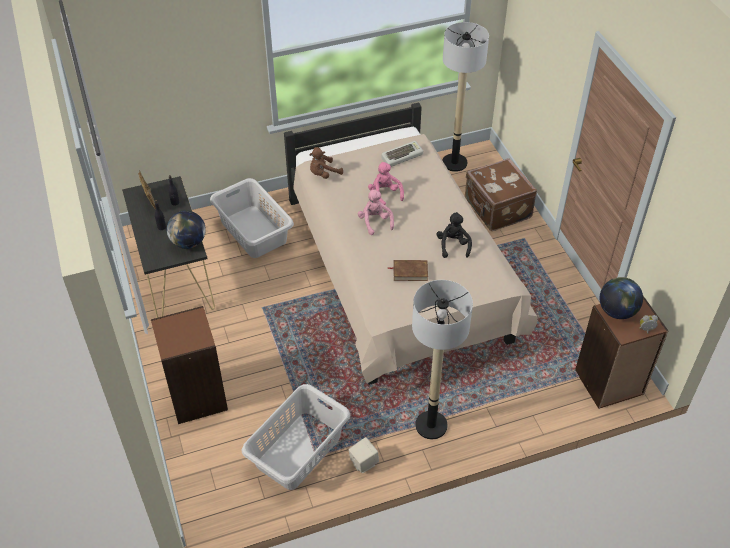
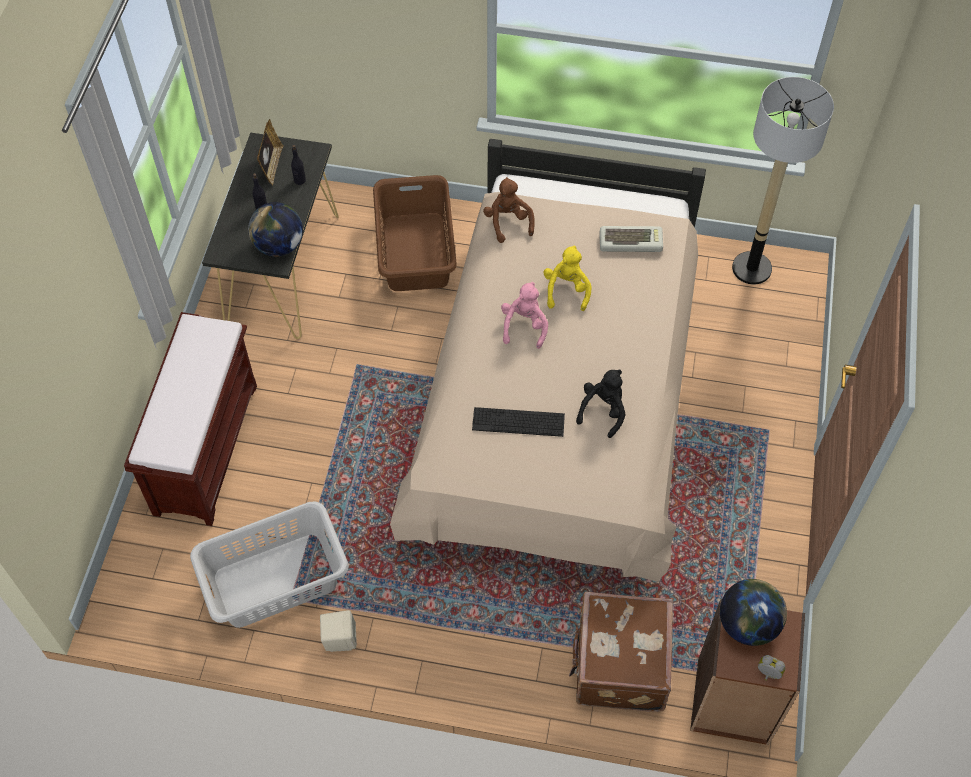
camera: 30 degrees right, 10 degrees up
brown bookcase [151,306,228,424] -> brown bench [124,312,257,526]
grey laundry basket [210,178,294,258] -> brown laundry basket [373,175,457,291]
brown plush toy [309,147,343,179] -> brown plush toy turned 75 degrees clockwise [483,177,535,243]
pink plush toy [368,162,404,205] -> yellow plush toy [543,245,591,311]
brown book [387,260,428,281] -> keyboard [472,407,565,437]
floor lamp [412,280,473,439] -> none
brown suitcase [465,158,537,231] -> brown suitcase moved to [569,592,673,712]

